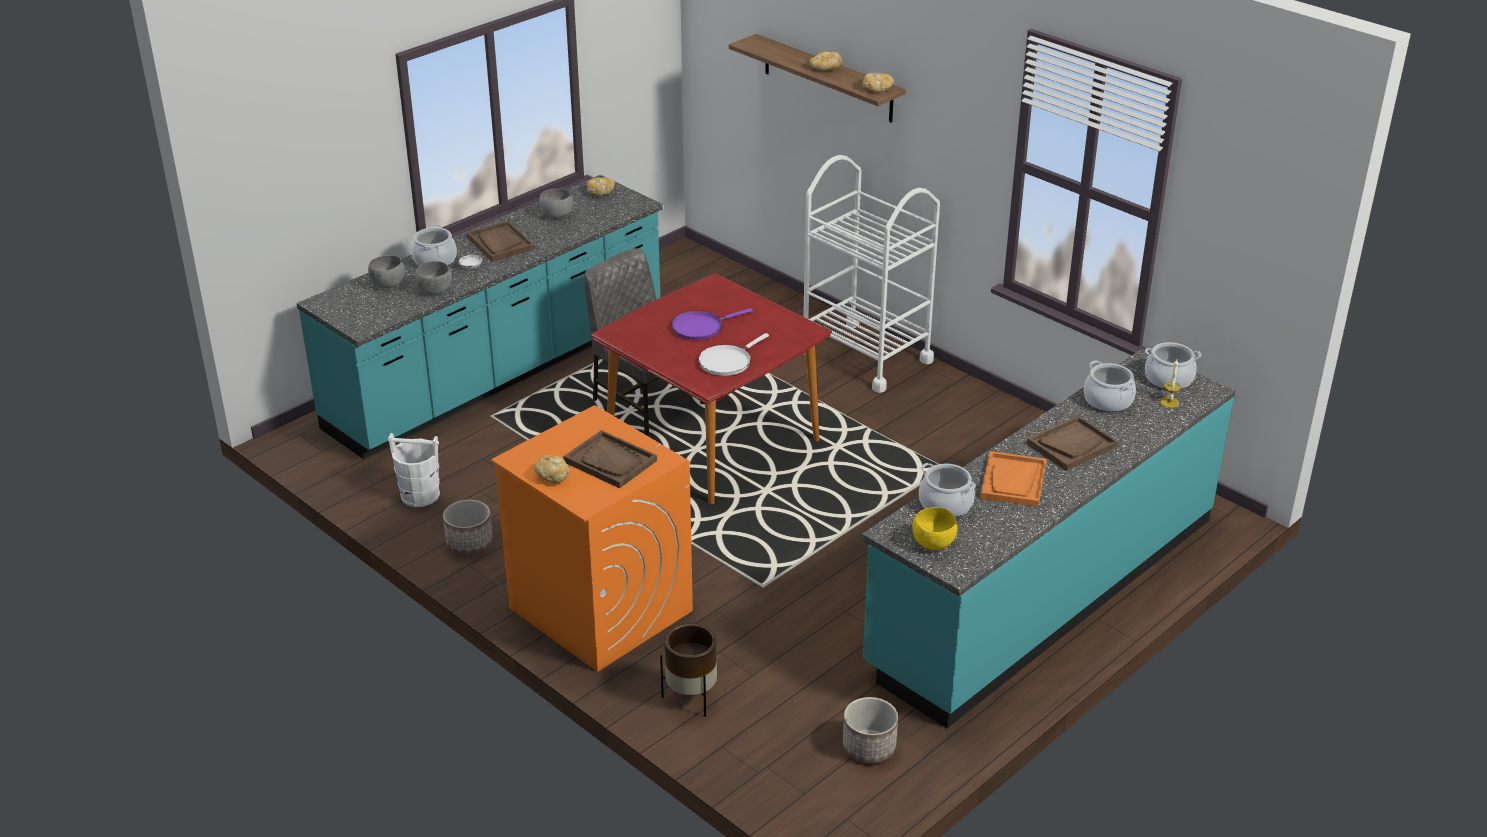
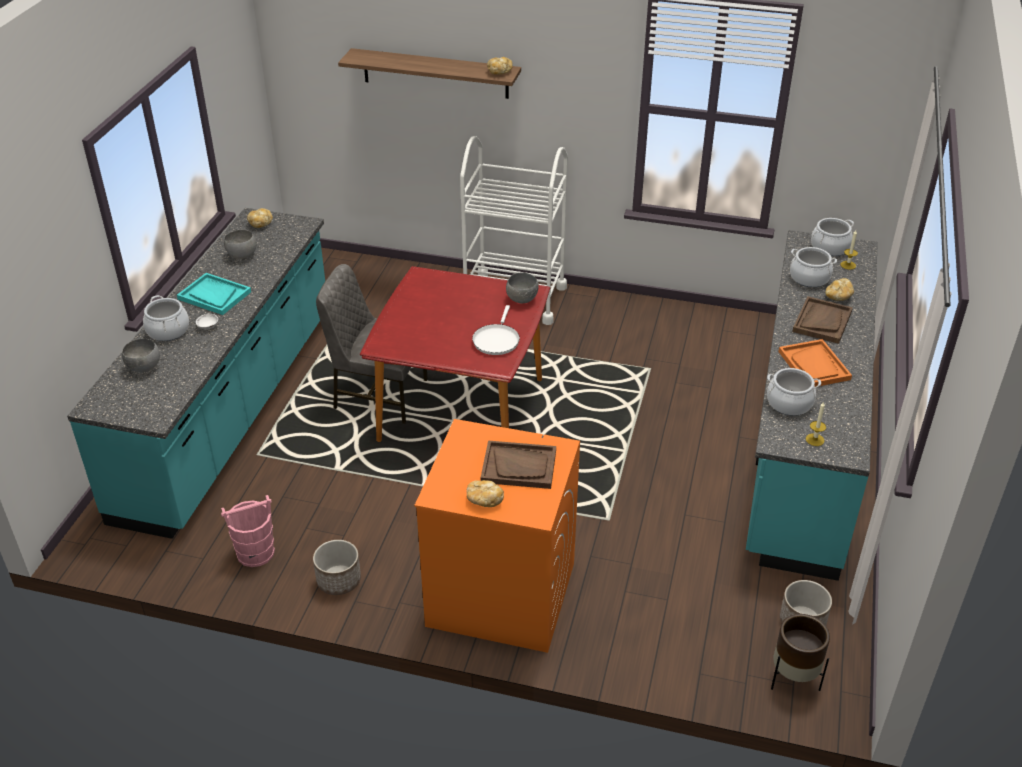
camera: 30 degrees left, 5 degrees up
white bucket [388,433,440,507] -> pink bucket [221,495,275,567]
grey bowl [415,261,452,295] -> grey bowl moved to [506,272,539,303]
brown tray [466,221,535,262] -> turquoise tray [177,273,251,315]
brown planter [660,623,717,717] -> brown planter moved to [771,614,830,691]
purple frying pan [671,308,753,340] -> none
bread [809,51,842,71] -> bread moved to [825,278,854,301]
yellow bowl [912,507,957,550] -> candle [805,401,826,446]

